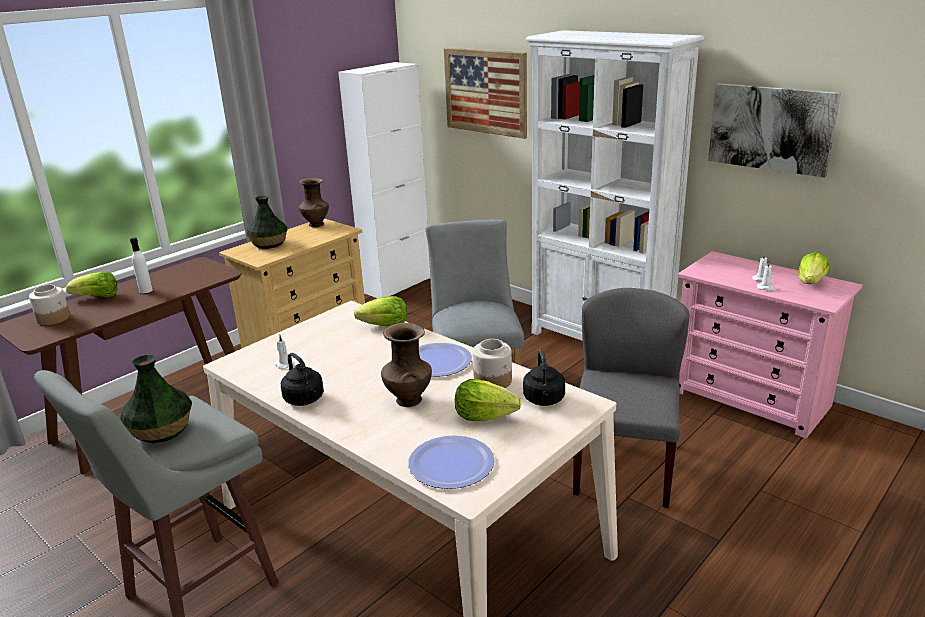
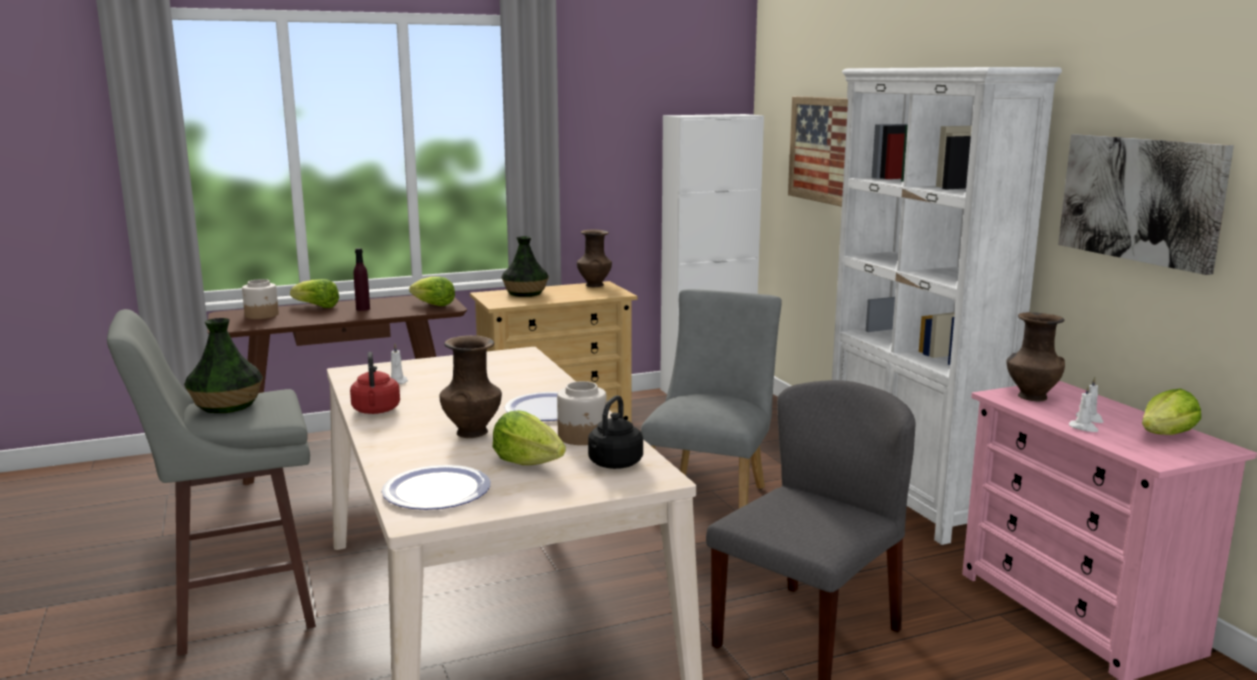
camera: 25 degrees right, 10 degrees down
white bottle [130,237,153,293] -> purple bottle [354,248,370,311]
black kettle [281,353,324,406] -> red kettle [350,352,400,414]
lettuce [354,296,407,326] -> lettuce moved to [409,276,455,306]
none -> brown vase [1006,312,1065,401]

